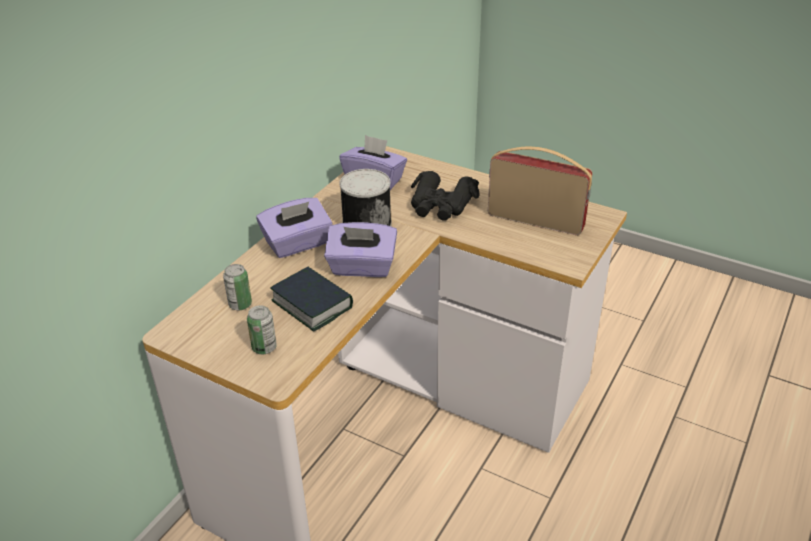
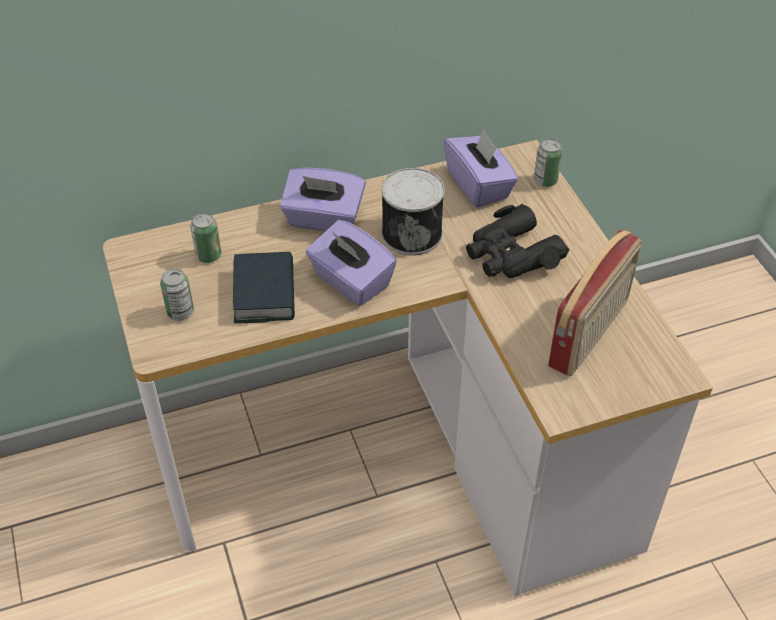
camera: 40 degrees right, 10 degrees up
radio [488,147,592,235] -> radio turned 60 degrees clockwise [548,230,642,376]
none -> can [534,139,562,187]

